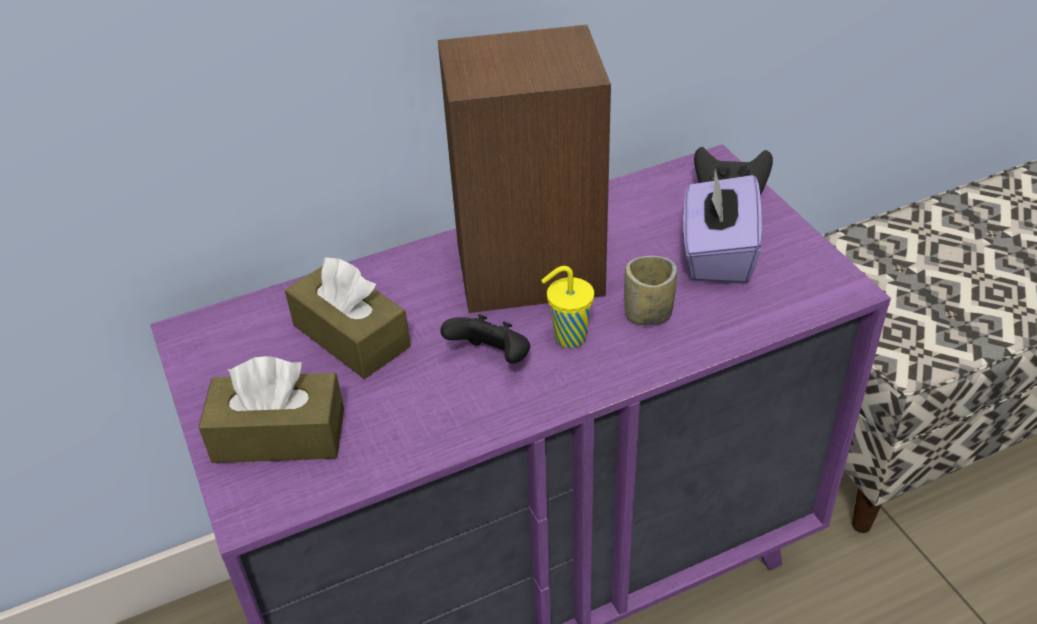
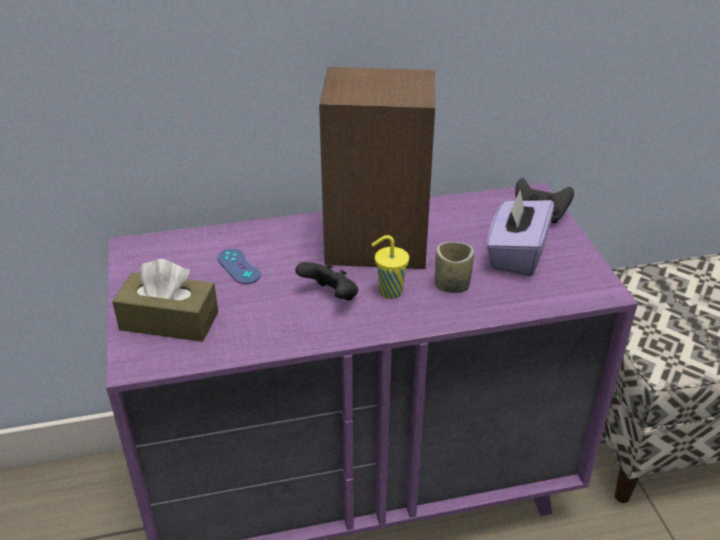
camera: 10 degrees right, 5 degrees down
brown tissue box [285,258,411,379] -> blue game controller [217,249,261,284]

